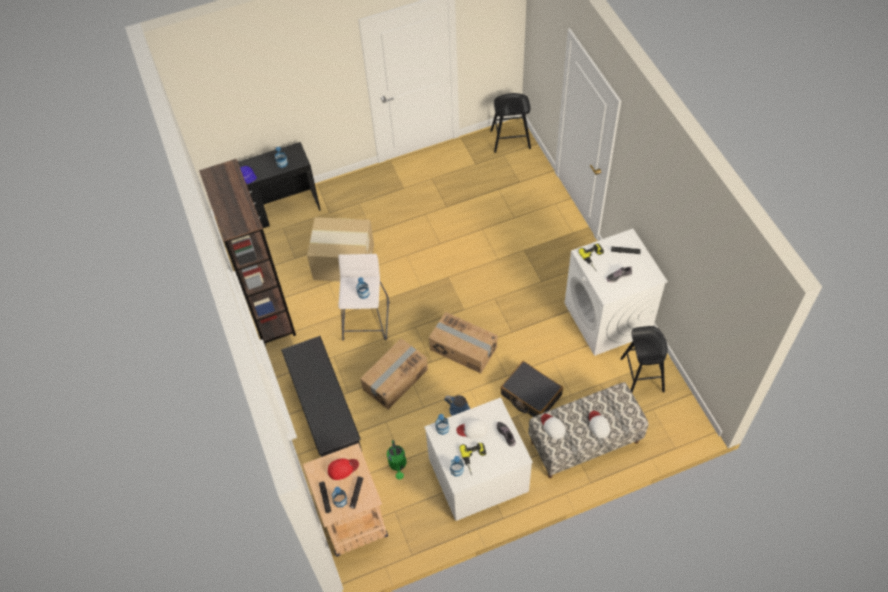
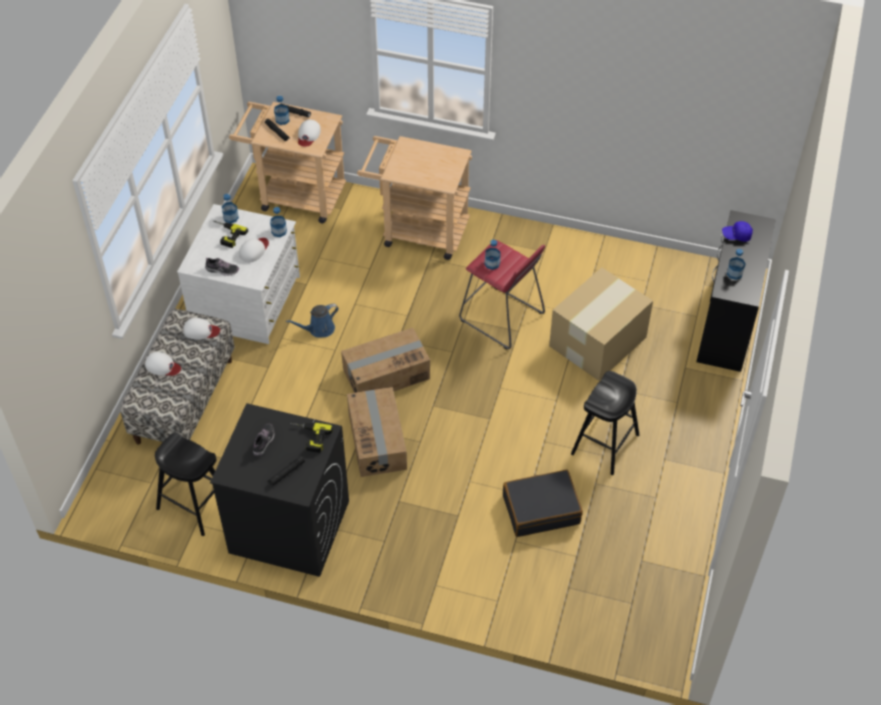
camera: 125 degrees right, 5 degrees down
brown bookcase [199,159,296,346] -> none
black shoe rack [281,336,362,457] -> beige cart [357,136,472,260]
red cap [328,458,359,480] -> white cap [298,120,321,146]
white stool [338,254,390,341] -> red stool [459,240,545,350]
cardboard box [360,339,428,410] -> cardboard box moved to [347,387,407,477]
green watering can [387,440,407,479] -> none
black stool [490,93,531,153] -> black stool moved to [571,371,639,475]
black suitcase [500,361,563,417] -> black suitcase moved to [503,470,583,537]
white washing machine [565,229,668,356] -> black washing machine [210,403,349,577]

